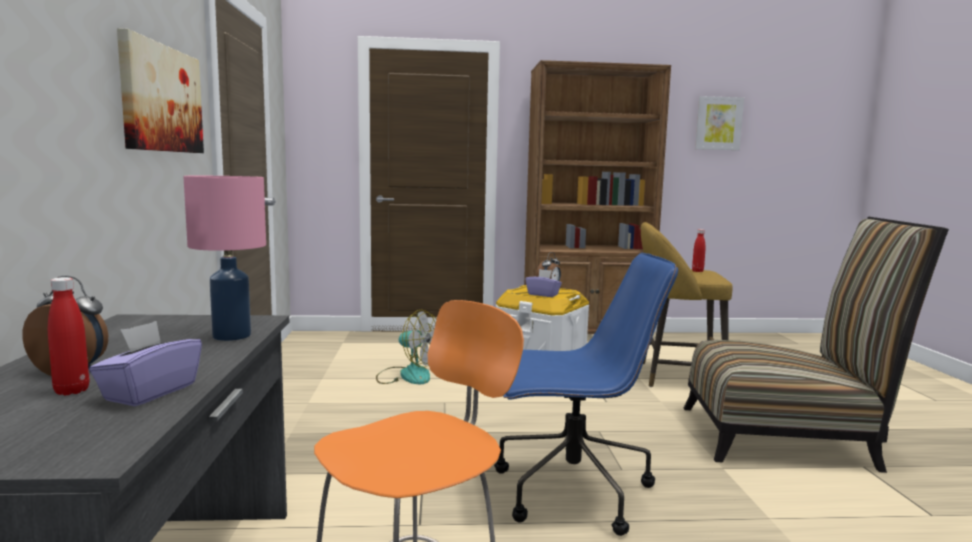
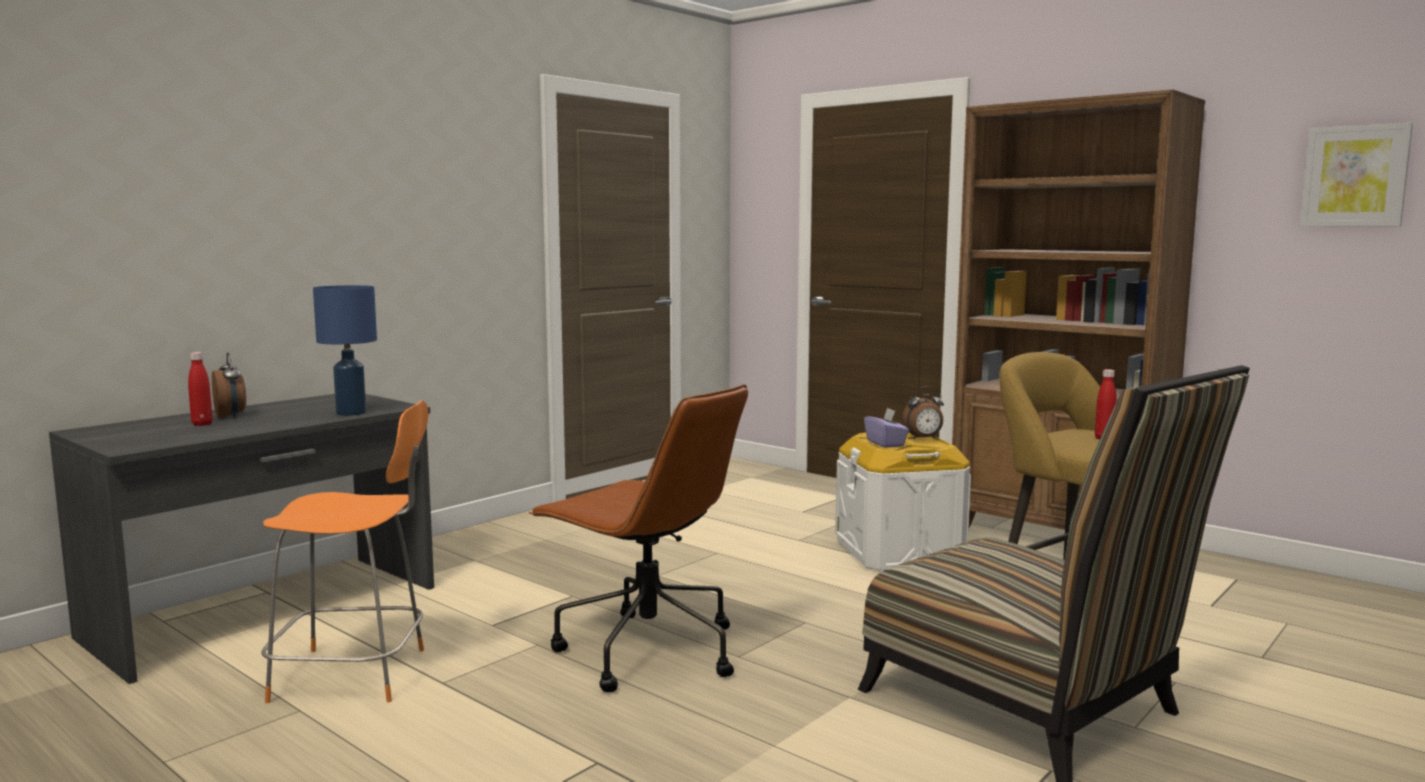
camera: 45 degrees right, 0 degrees up
purple tissue box [89,321,202,406] -> none
picture [117,28,204,153] -> none
pink table lamp [183,176,266,341] -> blue table lamp [313,285,377,416]
fan [376,310,437,384] -> none
blue office chair [494,253,678,536] -> brown office chair [529,384,748,692]

